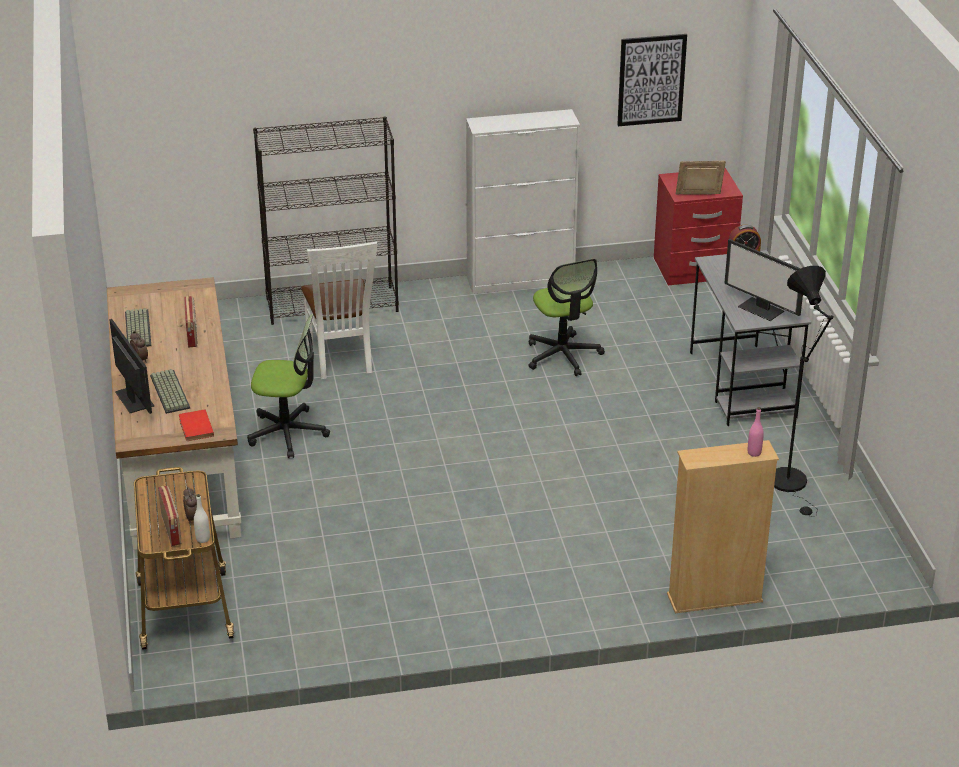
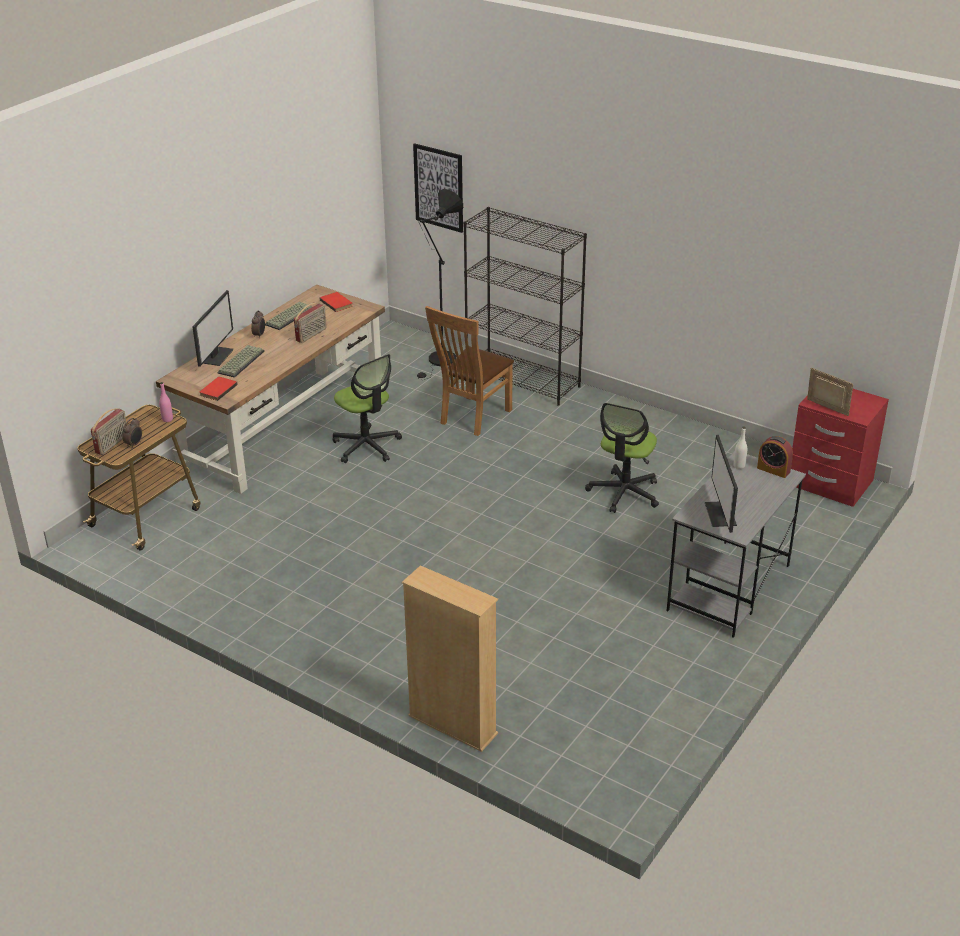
camera: 45 degrees right, 0 degrees up
white bottle [194,494,210,543] -> white bottle moved to [734,427,747,469]
white chair [301,241,377,379] -> brown chair [425,306,514,436]
white cabinet [466,109,580,294] -> none
picture [617,34,687,126] -> picture moved to [413,143,463,233]
pink bottle [748,407,764,457] -> pink bottle moved to [159,382,173,422]
black floor lamp [774,266,833,517] -> black floor lamp moved to [417,189,463,380]
none -> red book [320,292,352,312]

